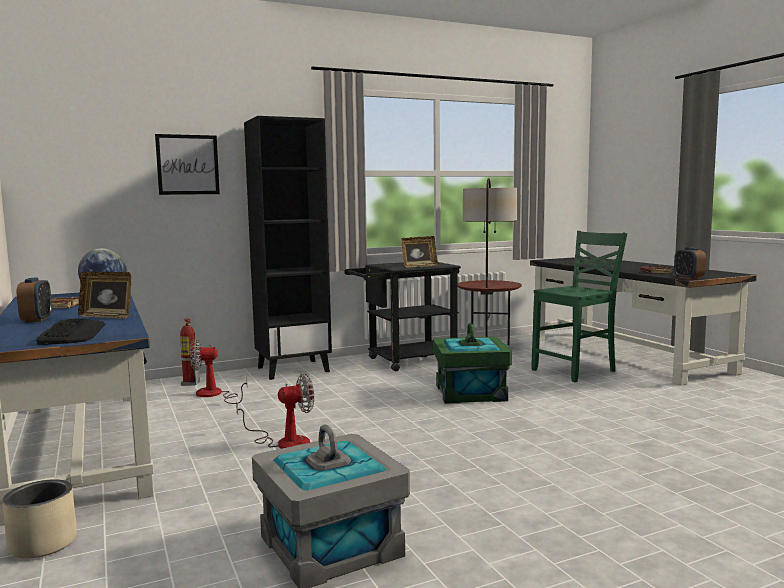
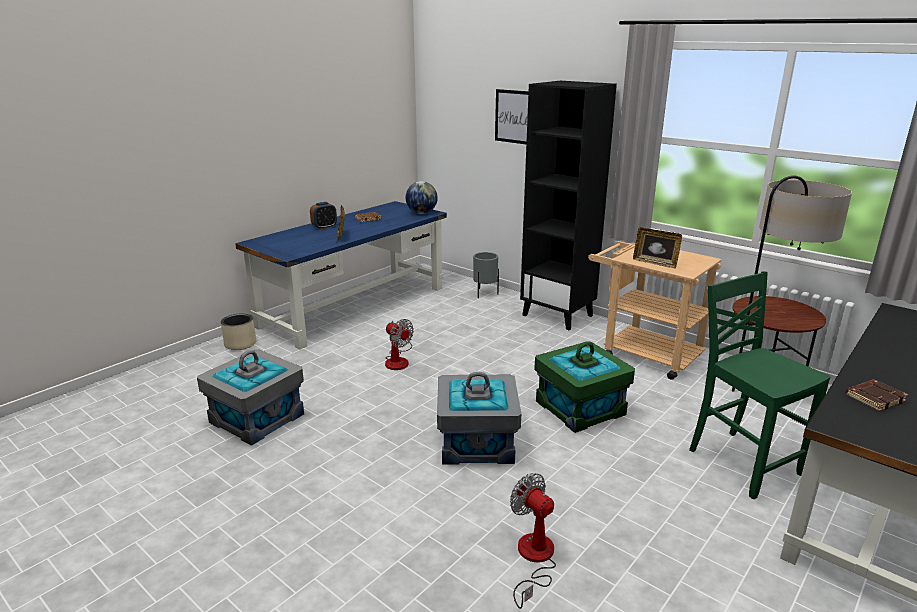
camera: 65 degrees right, 15 degrees up
keyboard [36,318,105,345] -> none
fire extinguisher [180,318,200,386] -> grey planter [473,252,499,298]
fan [190,339,247,404] -> fan moved to [510,473,556,609]
black cart [344,262,461,371] -> beige cart [588,241,721,380]
green chair [531,231,627,382] -> green chair turned 150 degrees counterclockwise [689,271,830,499]
alarm clock [674,247,706,279] -> none
none -> grey storage box [437,372,521,464]

